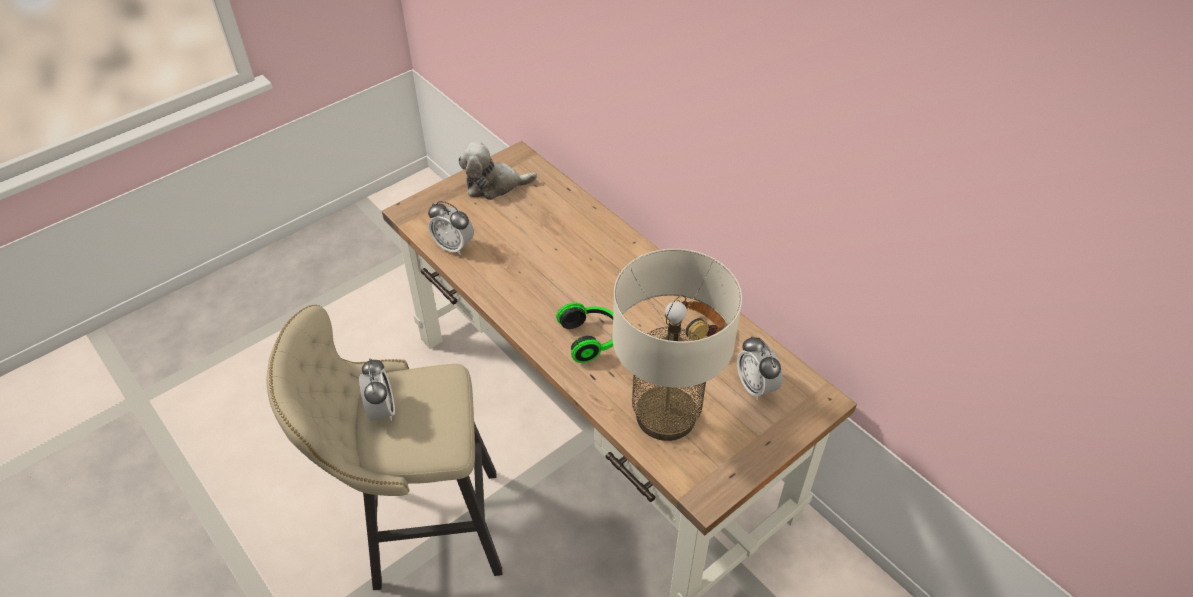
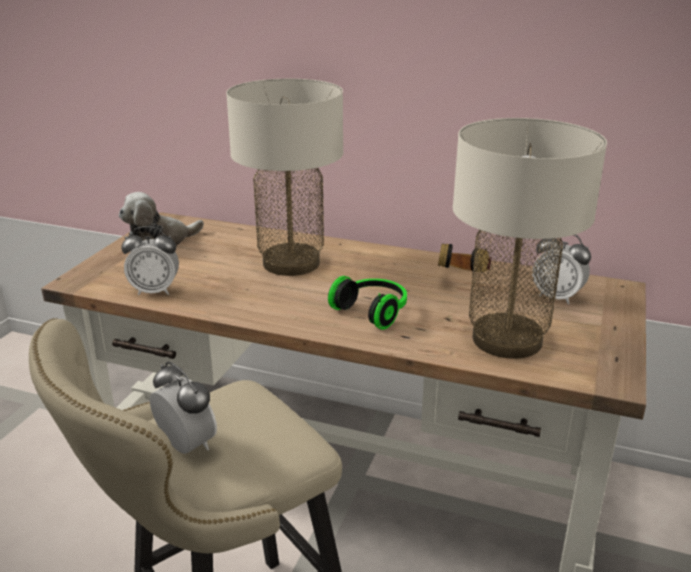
camera: 30 degrees left, 20 degrees down
none -> table lamp [226,79,343,276]

